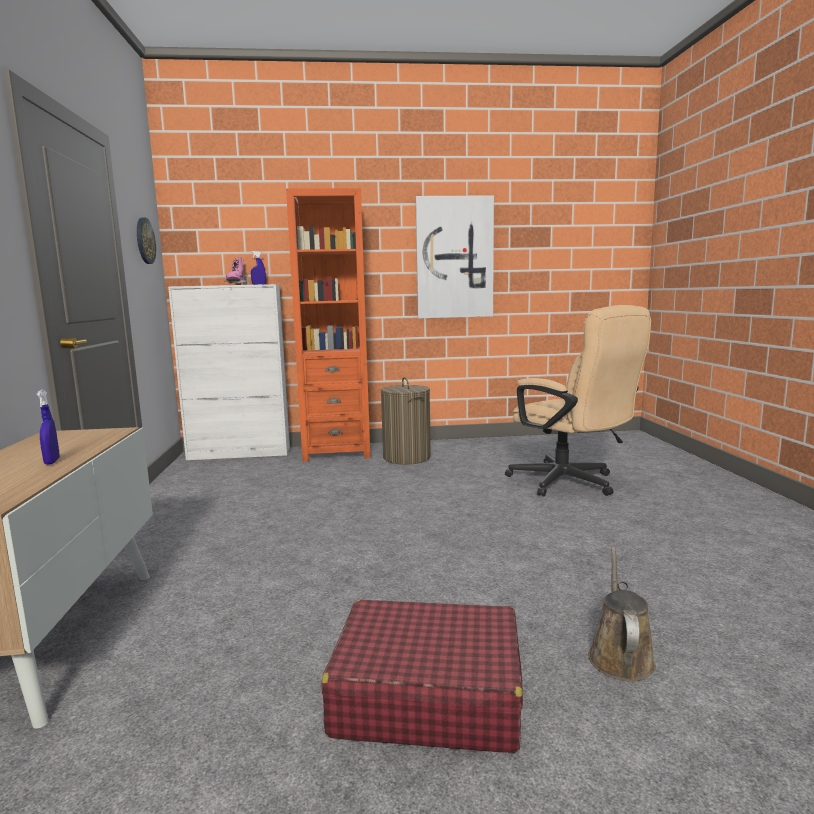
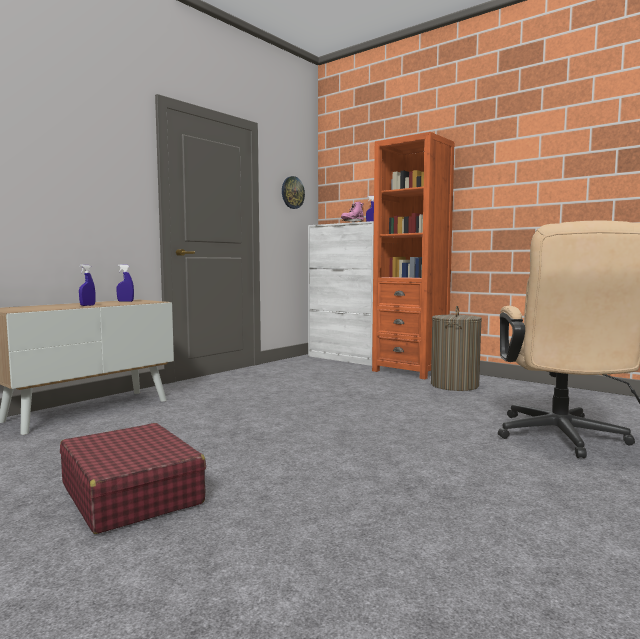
camera: 45 degrees right, 5 degrees down
picture [415,195,494,319] -> none
brown watering can [588,547,656,682] -> none
none -> blue spray bottle [116,264,134,302]

